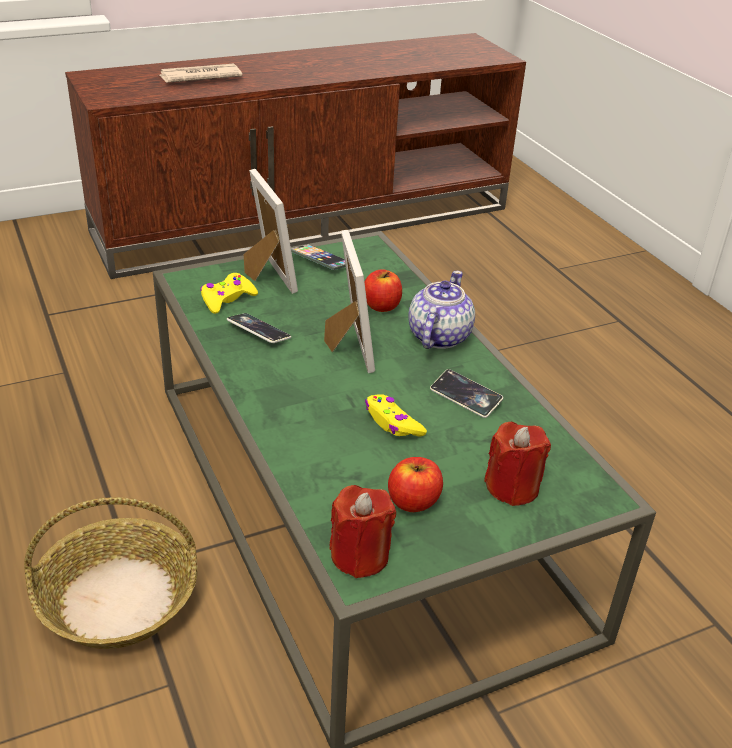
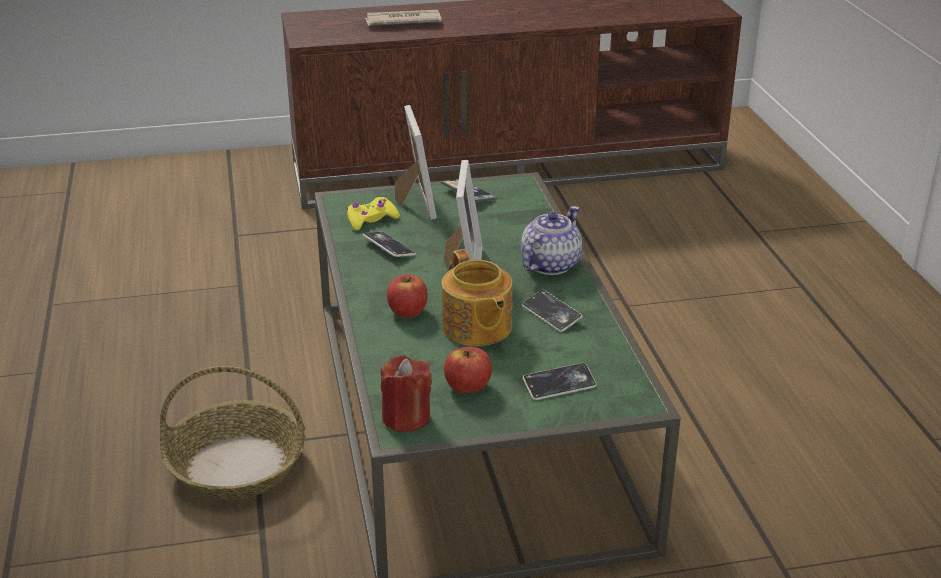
camera: 15 degrees right, 5 degrees down
apple [365,269,402,312] -> apple moved to [387,274,428,318]
yellow game controller [365,394,427,437] -> teapot [442,249,513,346]
red candle [484,422,551,506] -> phone [523,363,597,400]

